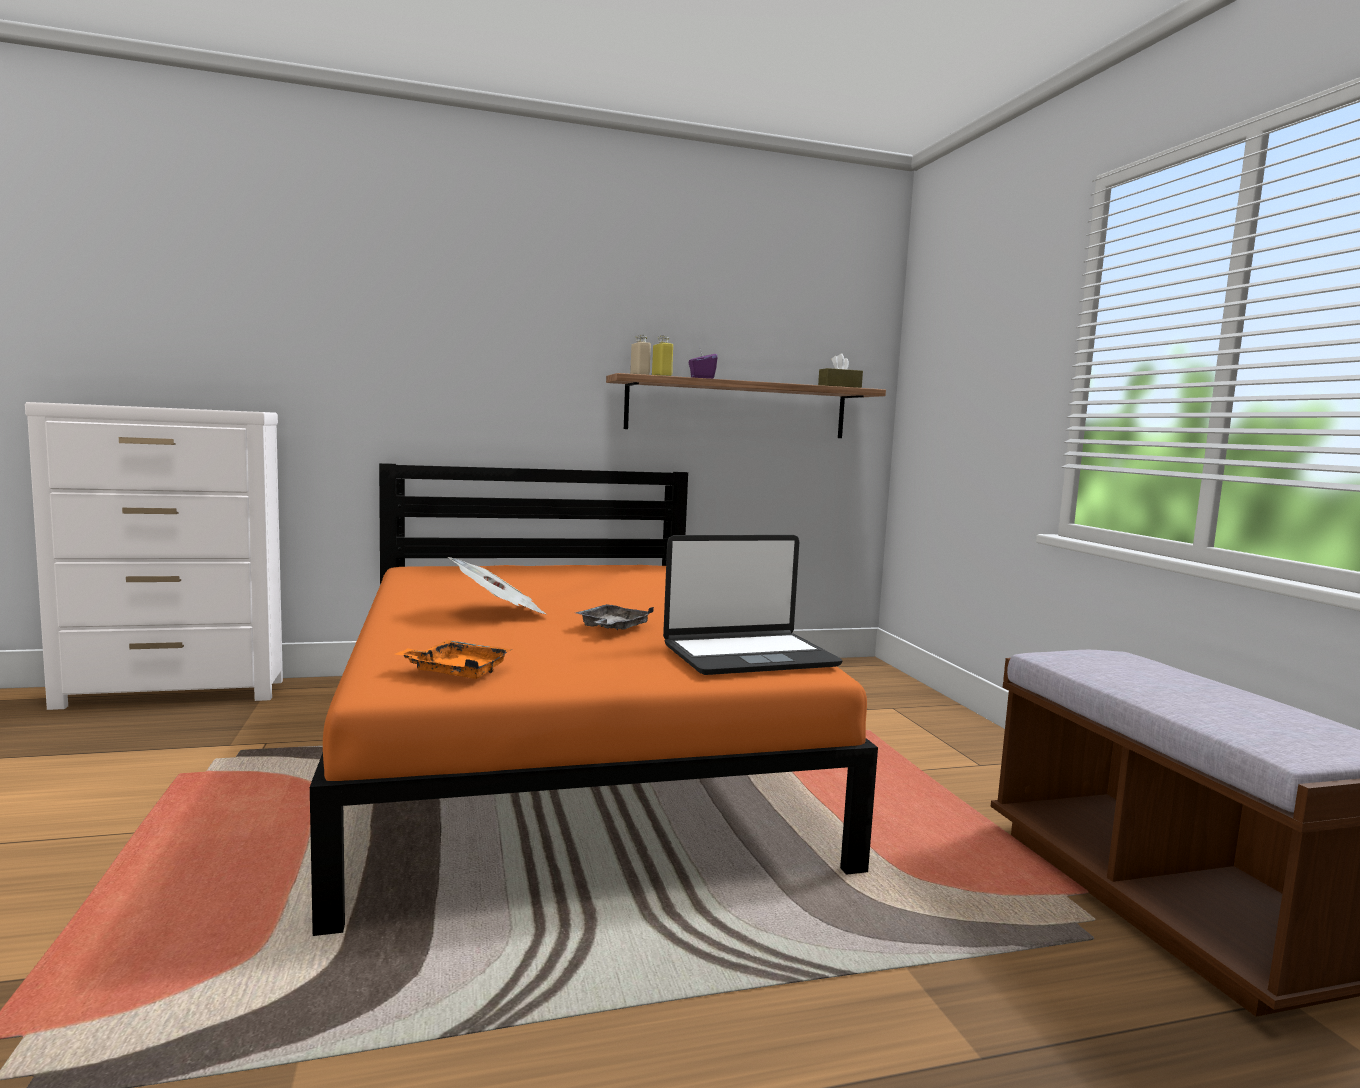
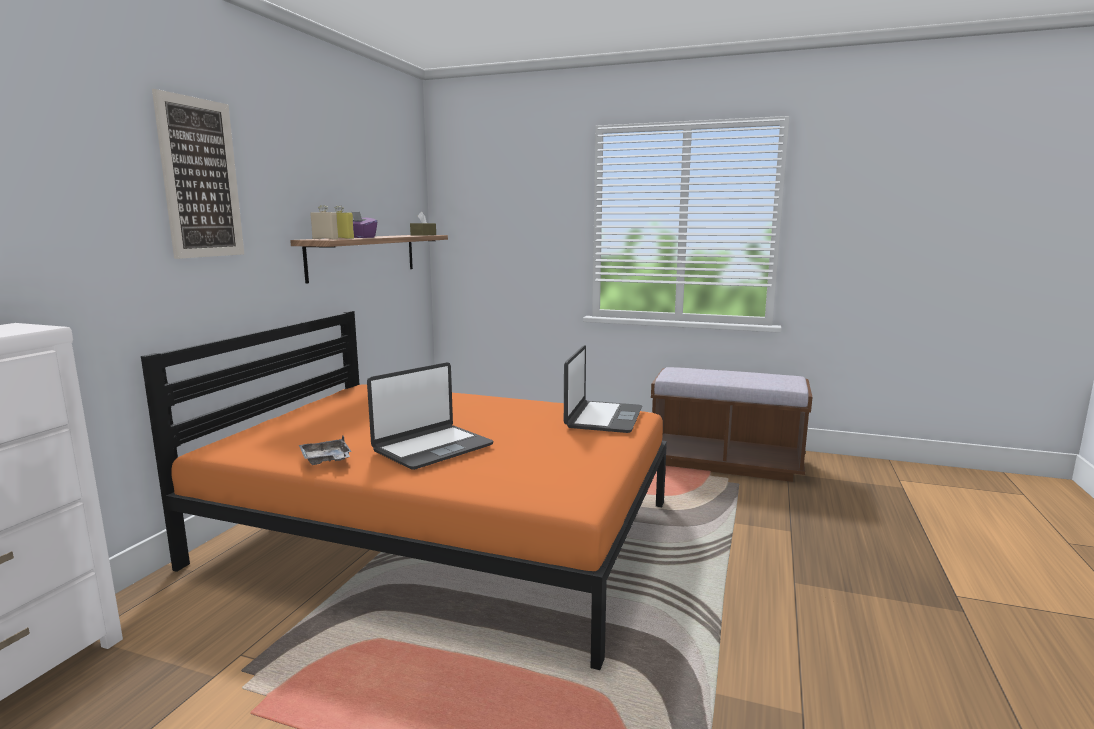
camera: 55 degrees left, 5 degrees up
orange tray [396,640,512,679] -> none
newspaper [448,557,546,614] -> laptop [367,362,494,470]
grey tray [576,604,654,630] -> grey tray moved to [299,435,352,465]
none -> picture [152,89,244,259]

